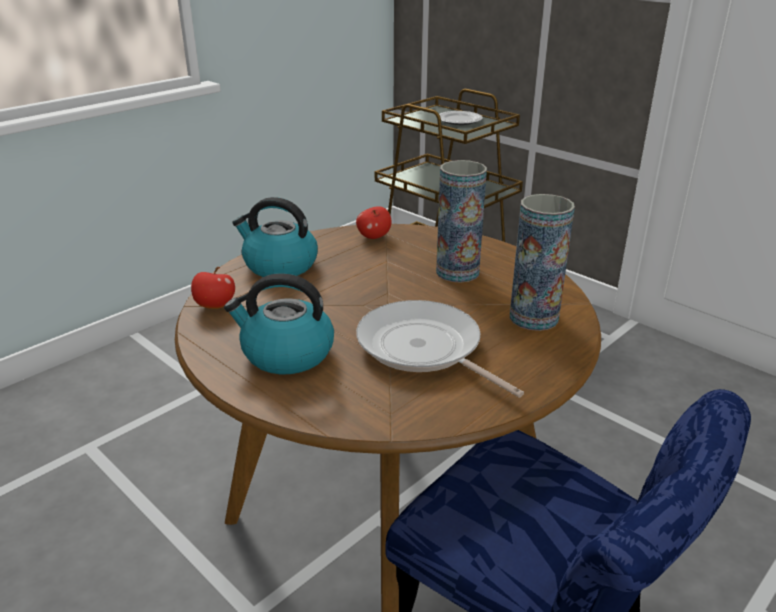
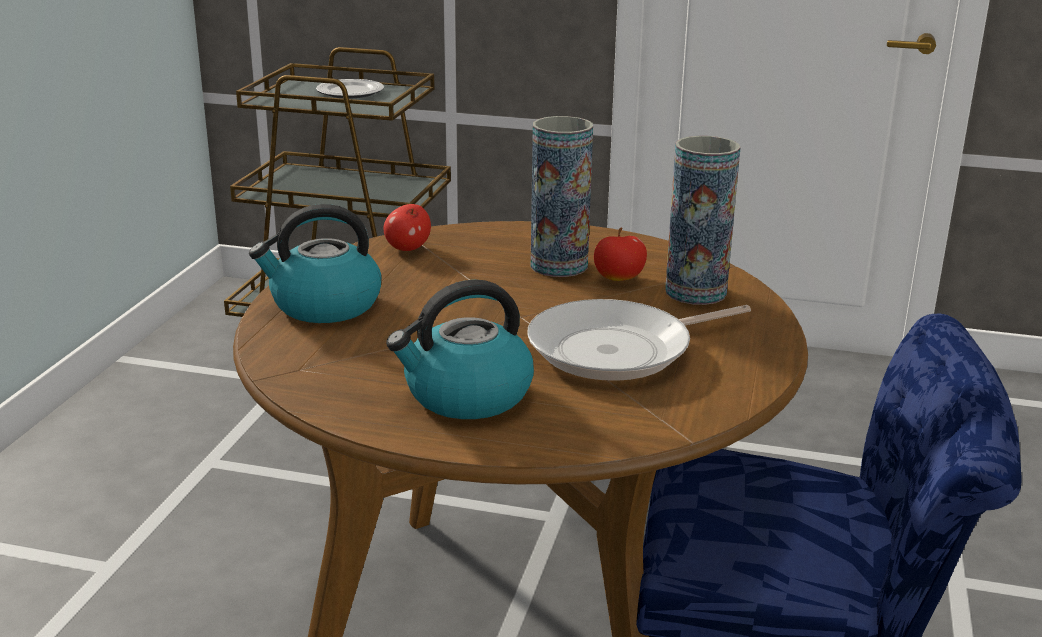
camera: 30 degrees left, 5 degrees down
apple [191,267,235,309] -> apple moved to [594,228,647,281]
frying pan [356,300,524,397] -> frying pan turned 45 degrees counterclockwise [527,299,751,381]

